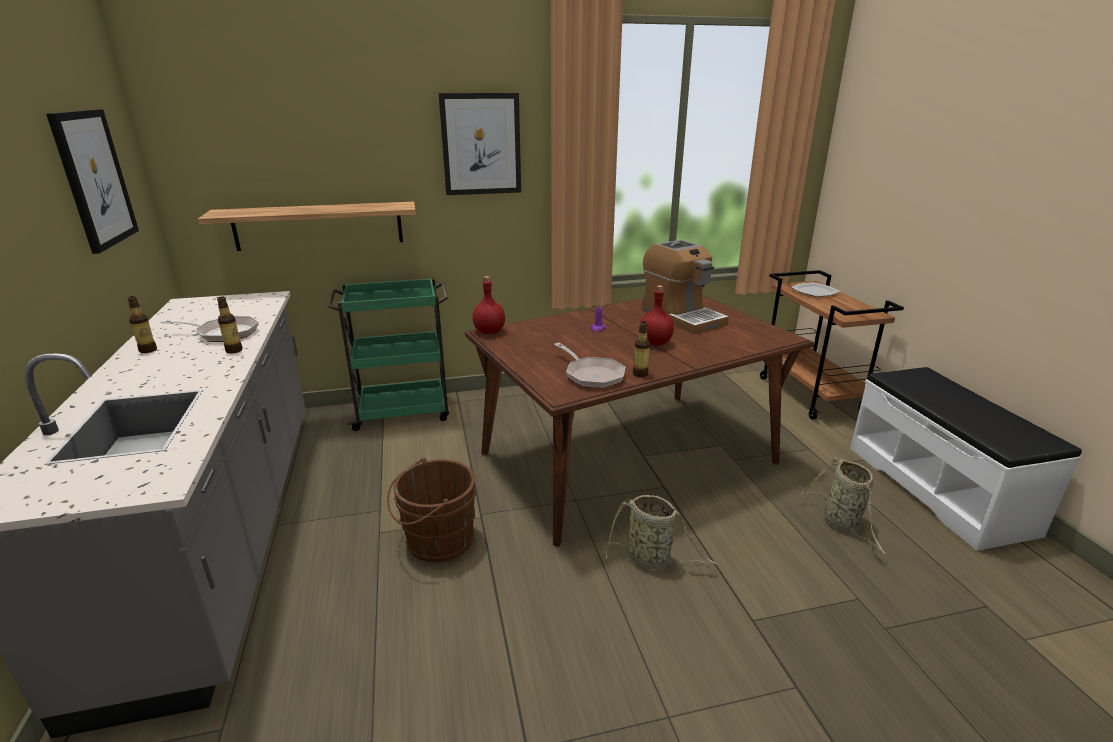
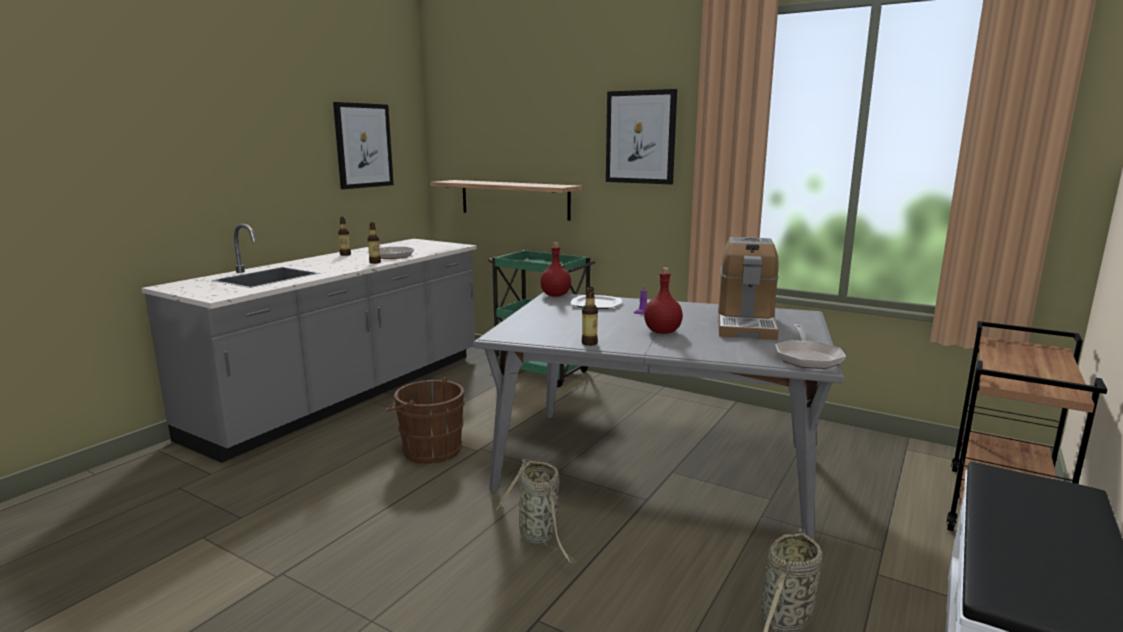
camera: 45 degrees right, 10 degrees down
brown dining table [465,295,814,547] -> grey dining table [473,292,844,540]
frying pan [554,343,625,389] -> frying pan moved to [775,324,846,369]
plate [791,283,840,297] -> plate moved to [571,295,622,309]

